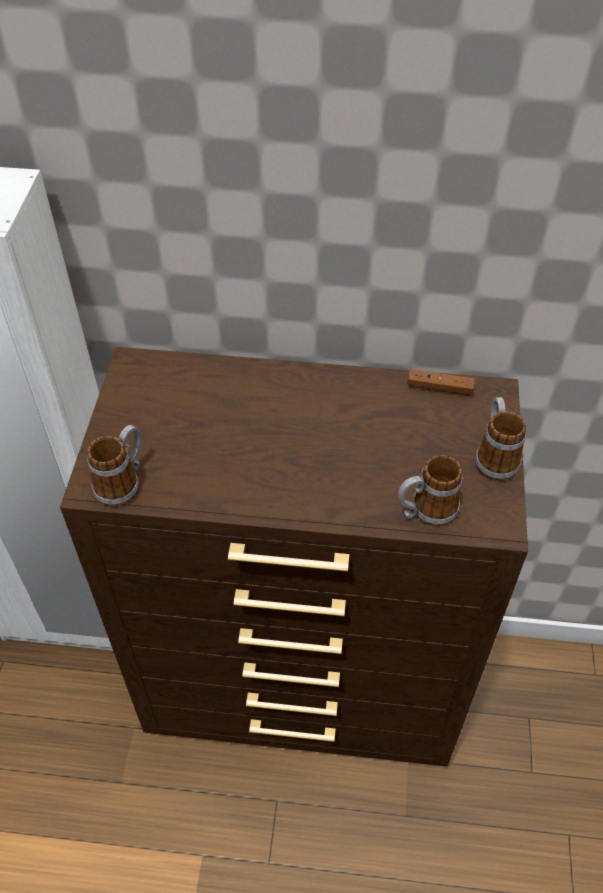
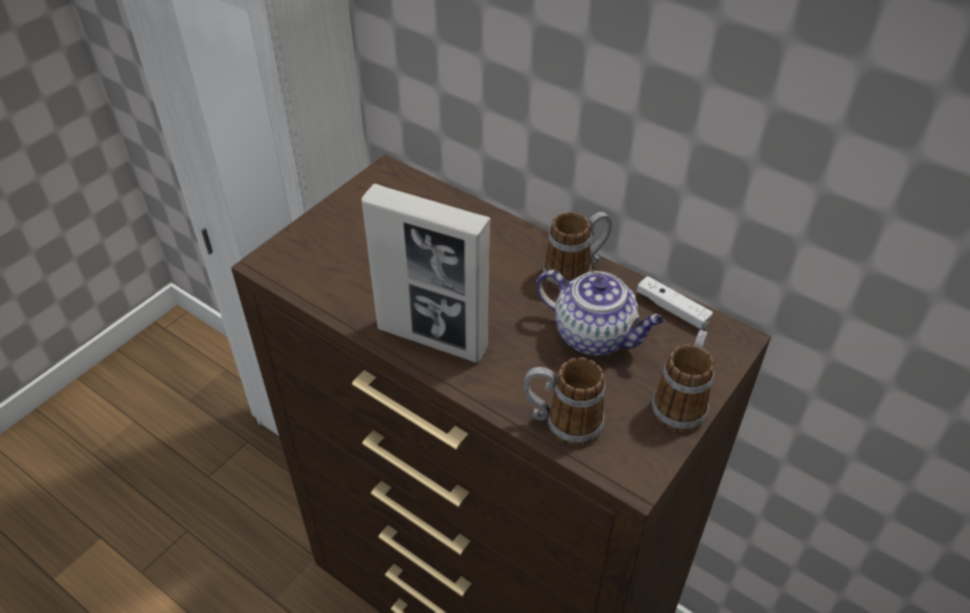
camera: 30 degrees right, 5 degrees down
mug [87,425,141,507] -> mug moved to [543,212,612,289]
brown game controller [407,369,475,395] -> white game controller [637,276,713,330]
none -> picture frame [362,184,491,363]
none -> teapot [536,270,664,356]

